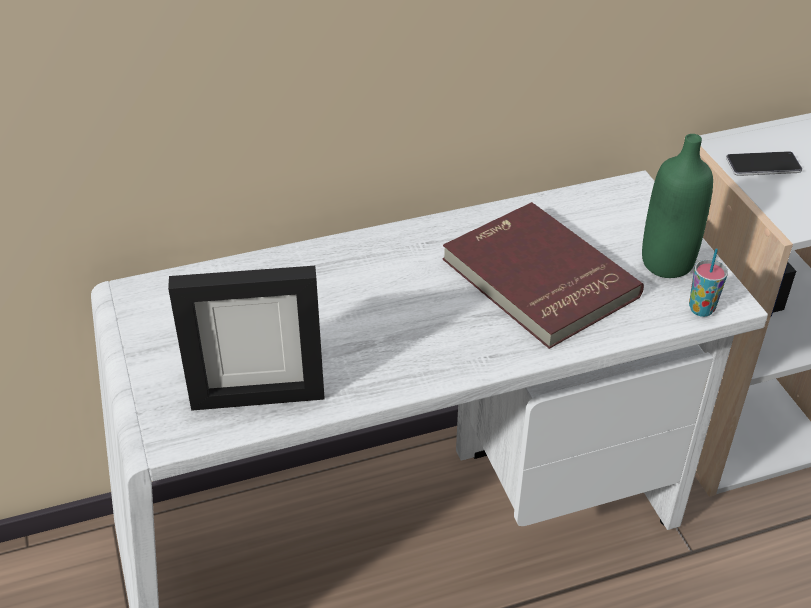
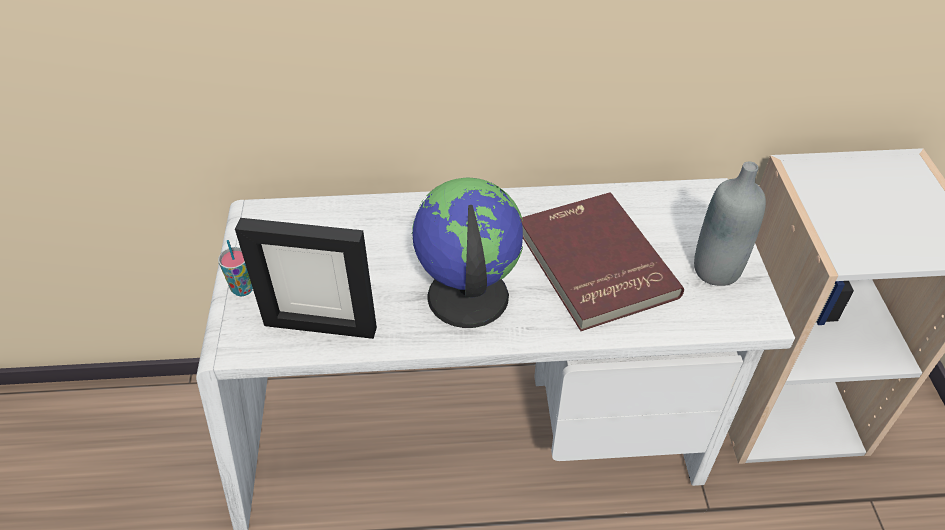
camera: 15 degrees right, 5 degrees up
green bottle [642,134,713,278] -> grey bottle [694,162,766,286]
cup [689,248,728,317] -> cup moved to [218,240,253,296]
phone [726,151,802,176] -> none
none -> globe [411,178,523,328]

